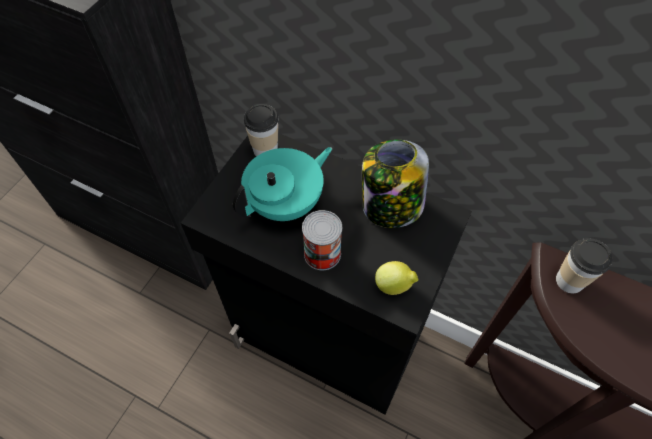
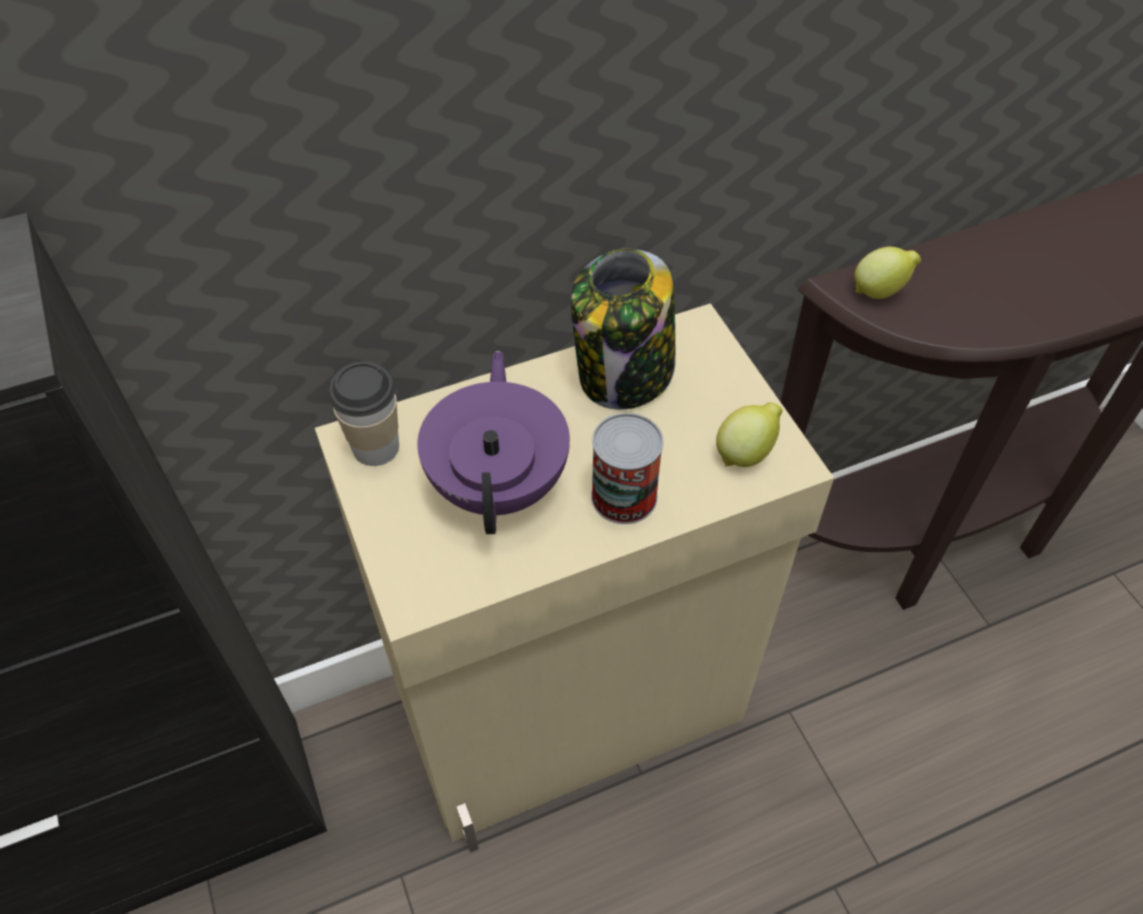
camera: 50 degrees left, 5 degrees down
black cabinet [181,133,472,414] -> beige cabinet [315,303,834,852]
turquoise teapot [233,147,332,221] -> purple teapot [417,351,570,534]
cup [556,238,612,293] -> lemon [854,247,921,299]

